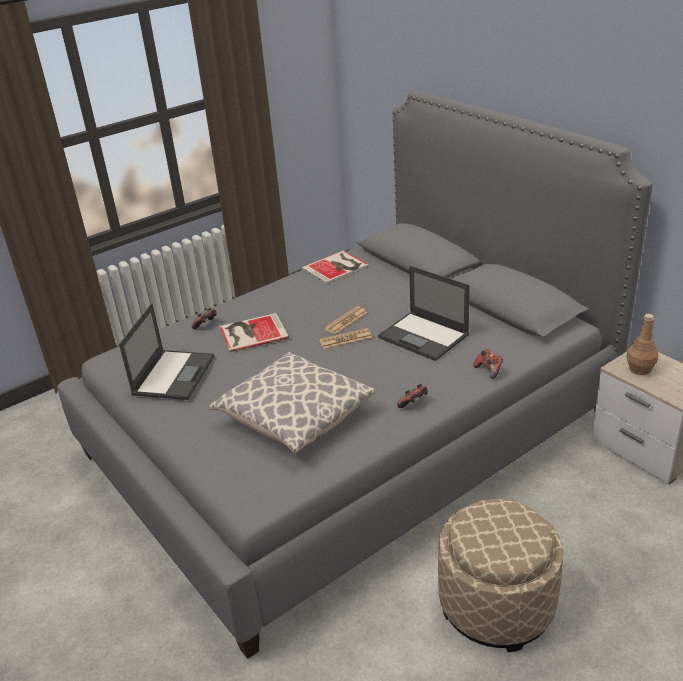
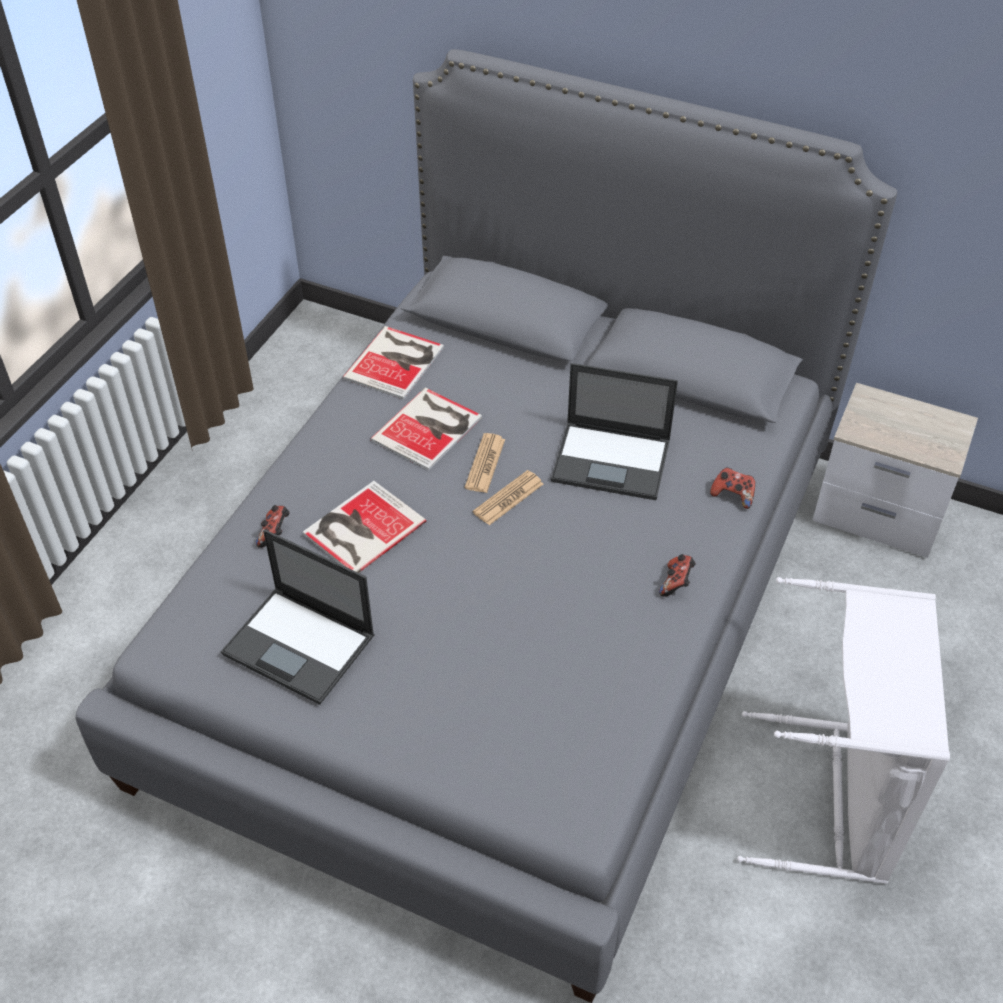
camera: 30 degrees left, 15 degrees up
laptop [119,303,214,400] -> laptop turned 135 degrees clockwise [221,530,375,705]
pillow [209,352,374,454] -> none
beige ottoman [438,499,563,652] -> white laundry basket [737,577,950,884]
brown bottle [626,314,659,375] -> none
none -> book [370,388,482,471]

